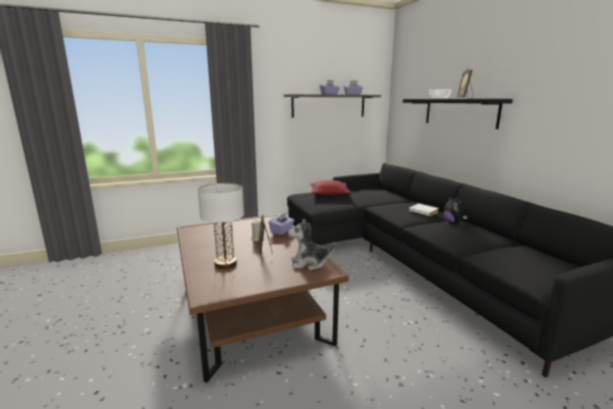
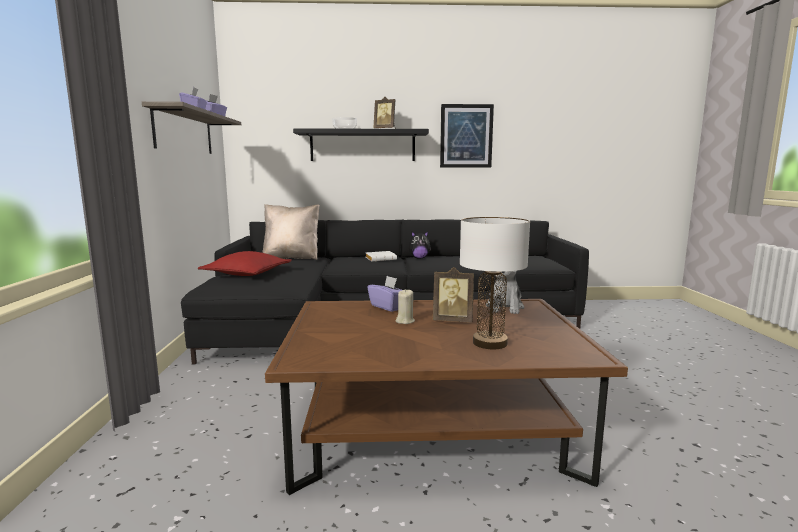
camera: 70 degrees left, 5 degrees down
none -> beige pillow [262,204,320,260]
none -> picture [440,104,494,167]

